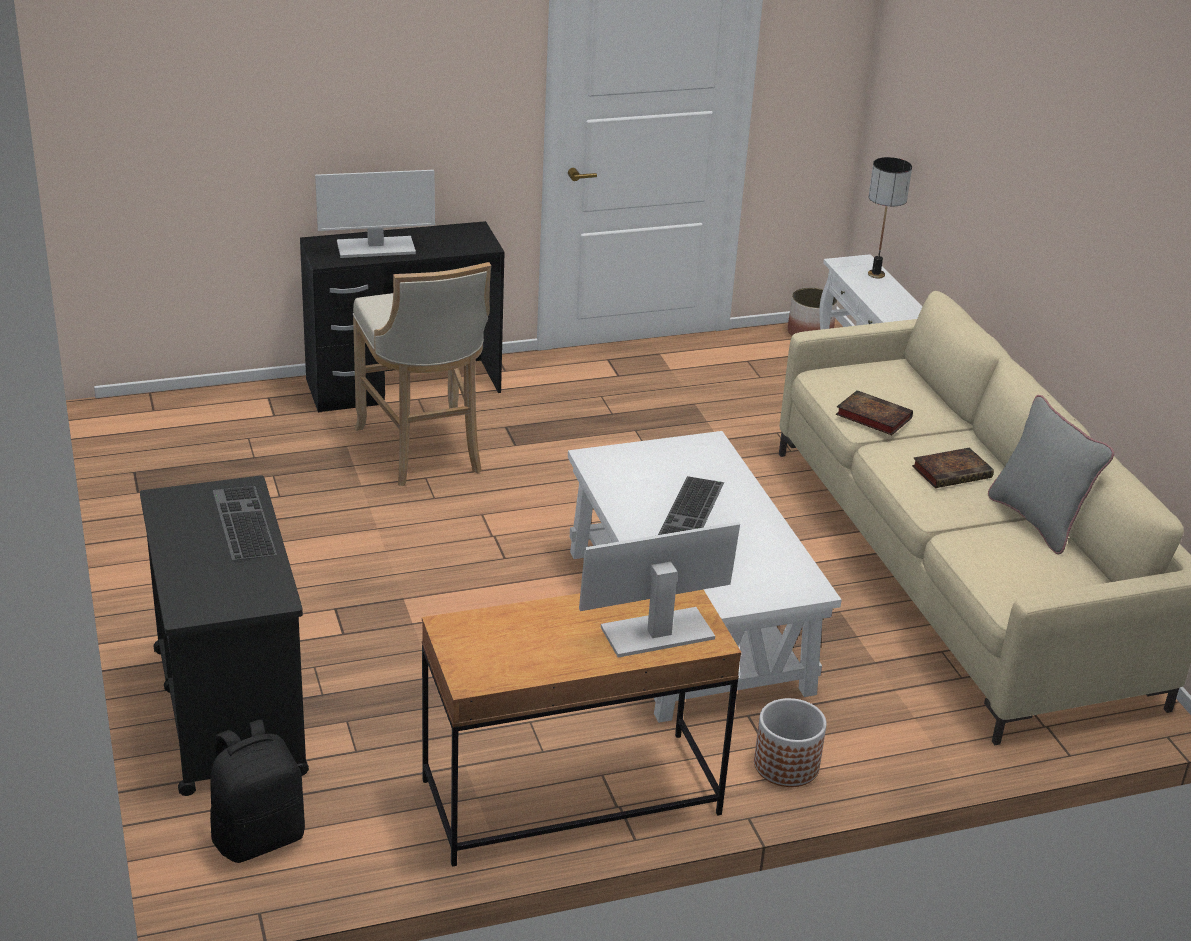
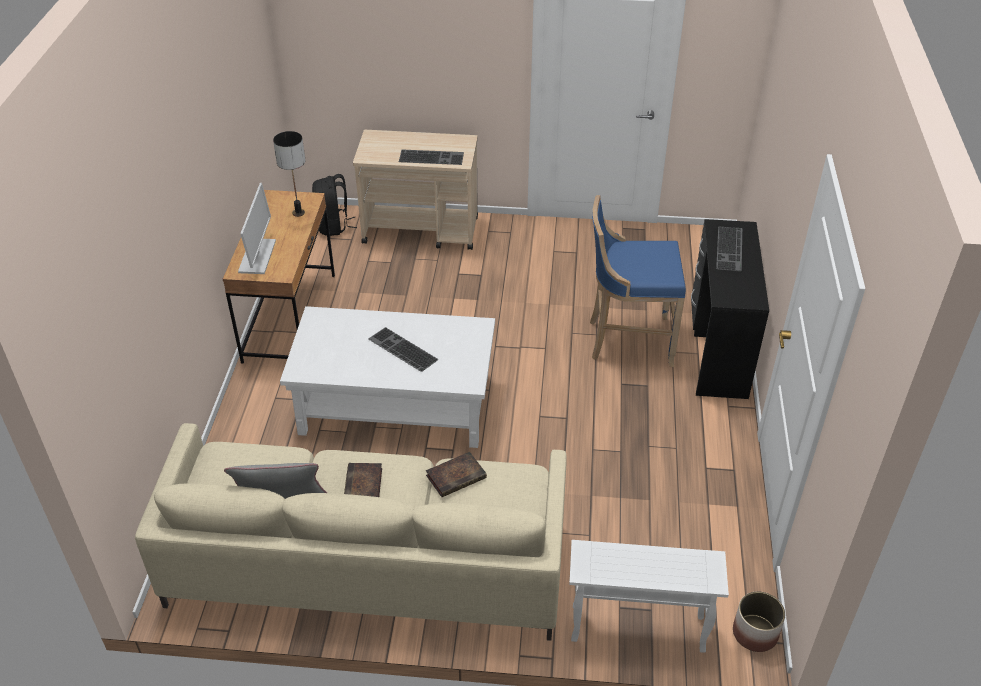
camera: 115 degrees right, 10 degrees up
black cart [140,475,309,796] -> beige cart [353,130,478,250]
monitor [315,170,435,258] -> keyboard [716,227,742,272]
beige stool [353,262,491,486] -> blue stool [590,195,686,367]
planter [754,698,826,787] -> none
table lamp [868,157,912,279] -> table lamp moved to [273,131,305,217]

